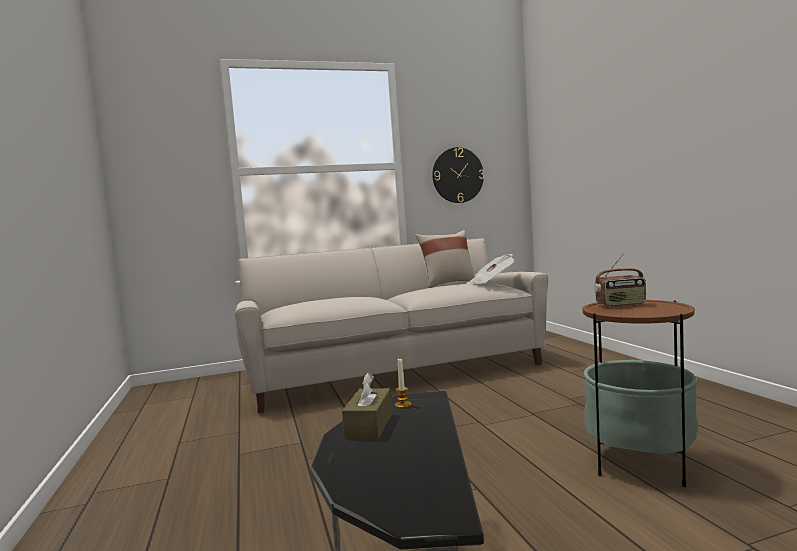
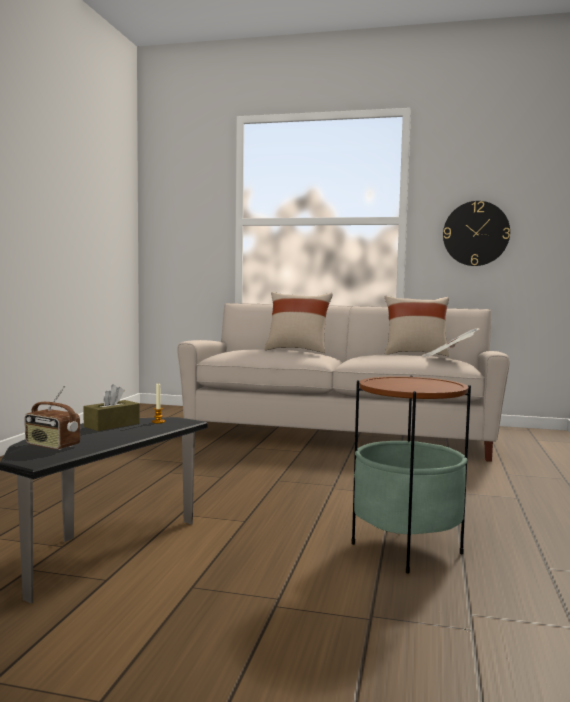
camera: 30 degrees right, 0 degrees up
radio [594,254,646,307] -> radio moved to [25,385,80,450]
none -> beige pillow [264,292,333,353]

